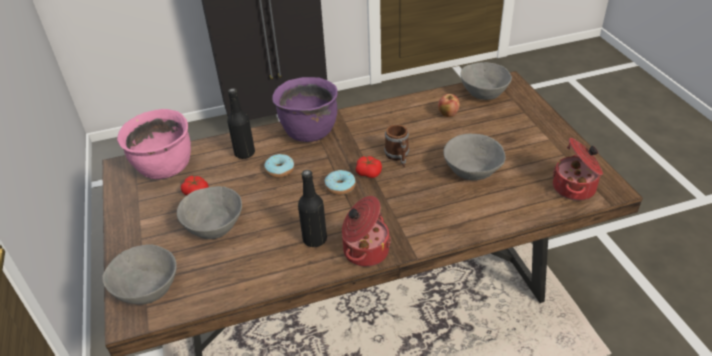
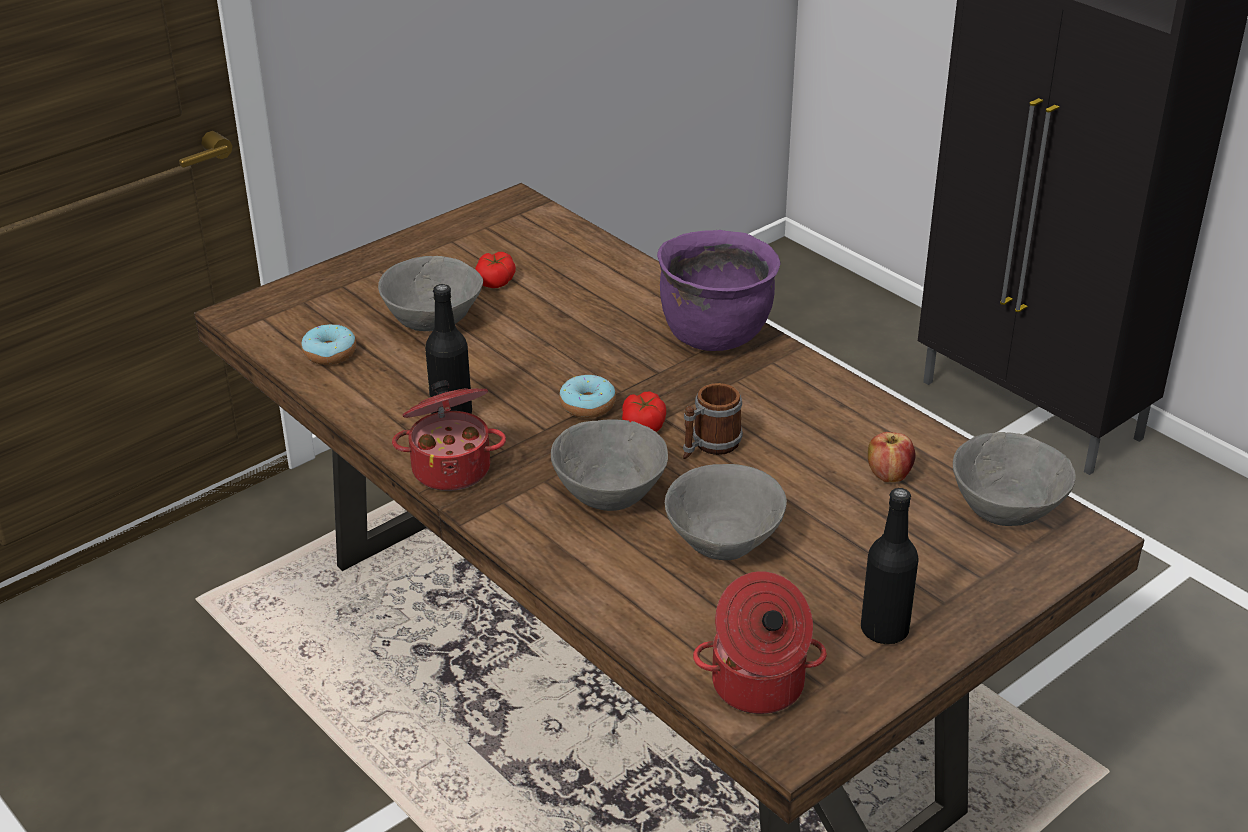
camera: 65 degrees right, 5 degrees down
grey bowl [103,244,177,305] -> grey bowl moved to [551,419,668,511]
pink cooking pot [117,109,191,179] -> none
black bottle [227,88,255,159] -> black bottle moved to [861,488,918,644]
donut [264,154,294,178] -> donut moved to [302,324,356,365]

